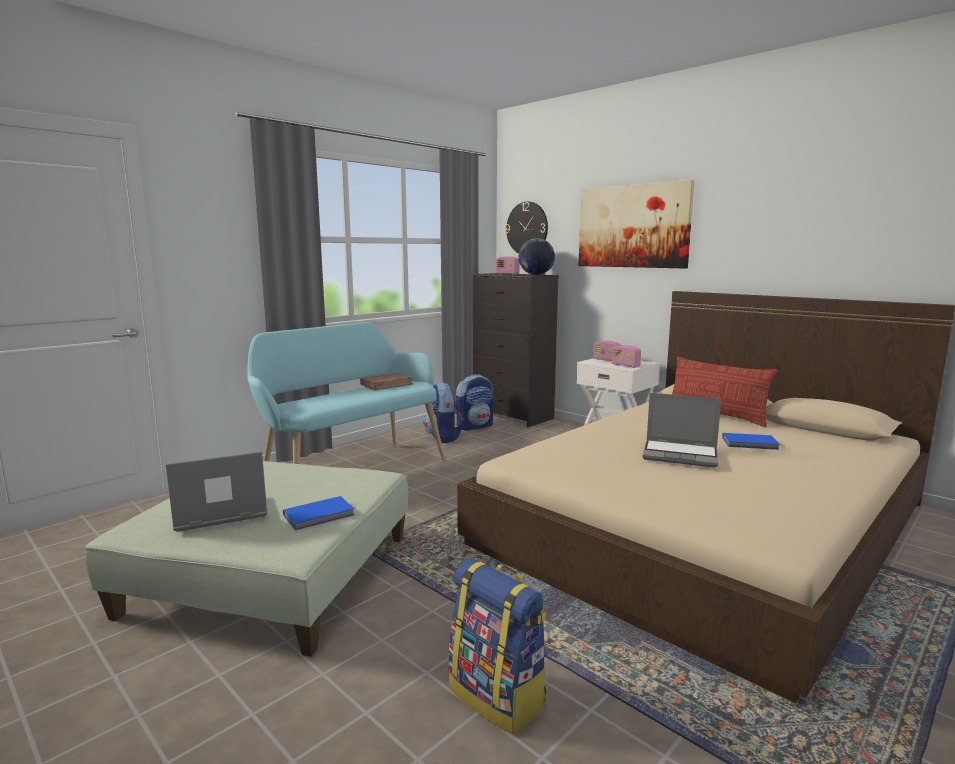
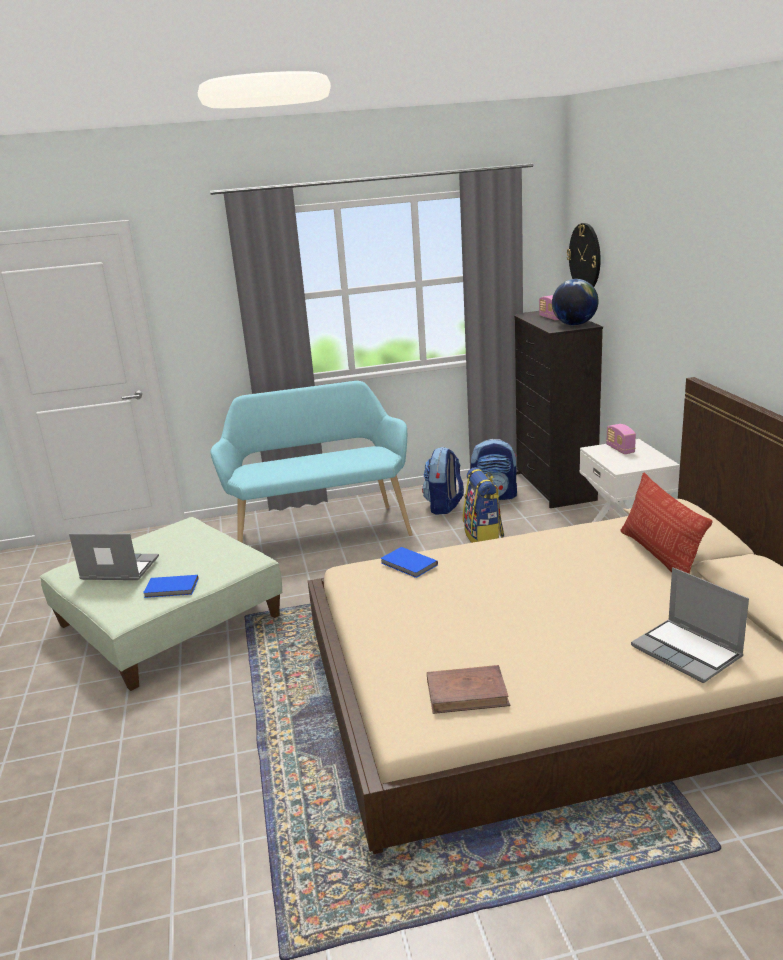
camera: 35 degrees right, 10 degrees up
brown book [360,373,414,390] -> brown book moved to [427,665,510,714]
backpack [448,558,547,735] -> backpack moved to [463,467,504,543]
picture [578,180,695,269] -> none
radio [612,345,641,368] -> none
laptop [642,393,721,468] -> laptop moved to [631,567,749,683]
blue book [722,433,780,450] -> blue book moved to [380,547,438,578]

